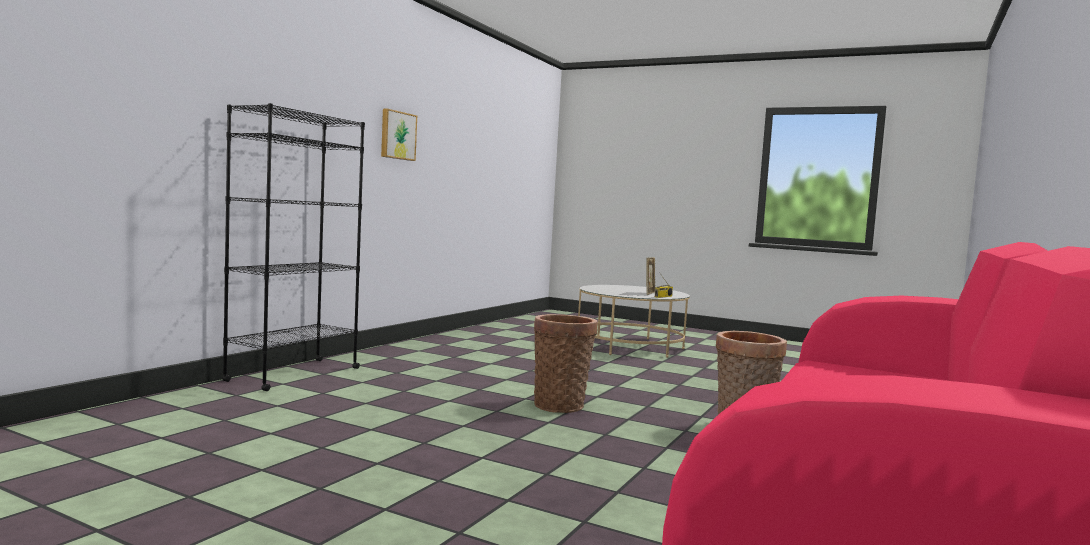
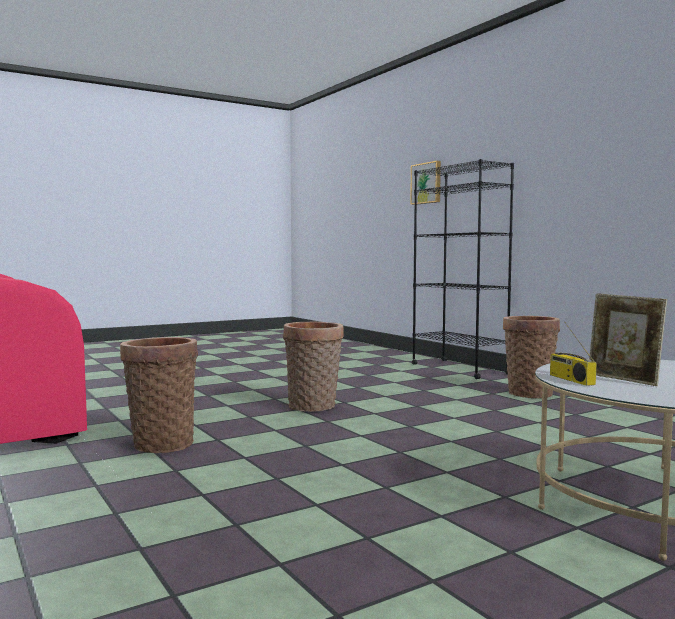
camera: 120 degrees right, 0 degrees up
picture [381,109,417,161] -> picture moved to [410,161,441,205]
none -> basket [503,316,560,398]

